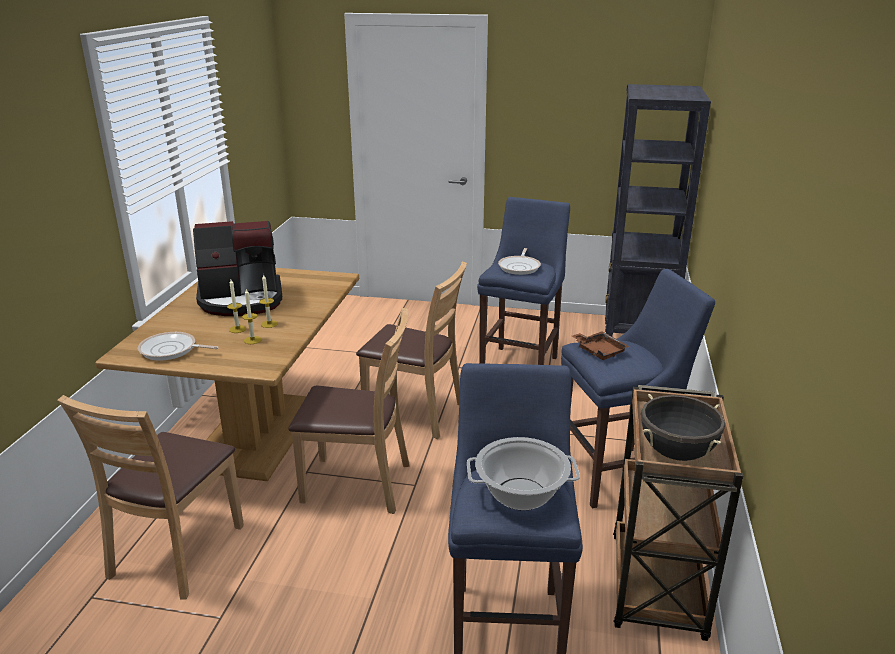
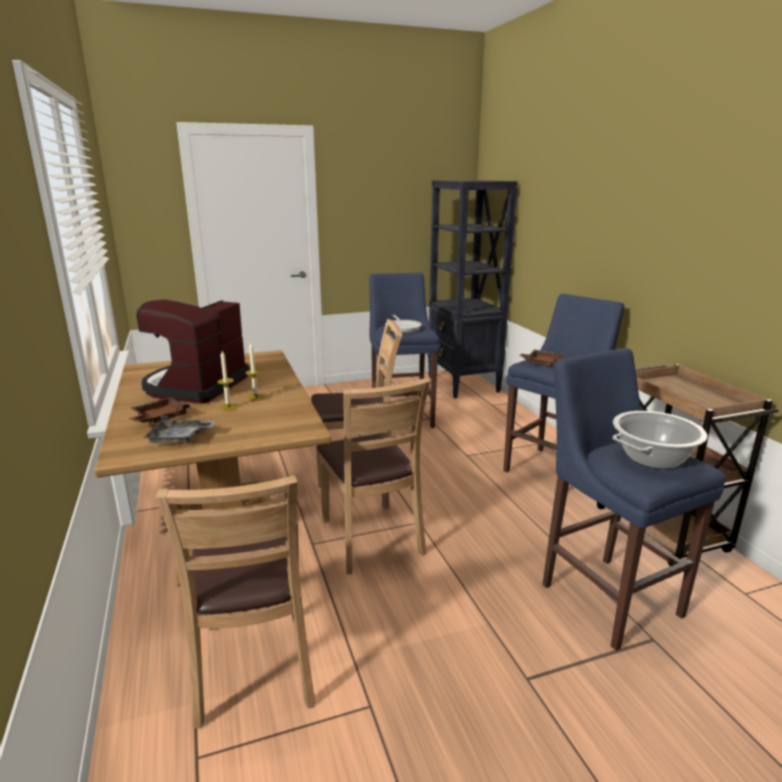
camera: 30 degrees left, 5 degrees down
frying pan [138,332,219,361] -> grey tray [143,416,216,443]
coffee machine [193,221,282,316] -> coffee machine turned 150 degrees clockwise [136,300,250,403]
candle [242,289,262,344] -> none
brown chair [288,308,410,514] -> brown chair turned 90 degrees clockwise [317,378,431,574]
black cooking pot [641,394,725,461] -> none
none -> brown tray [130,397,190,423]

